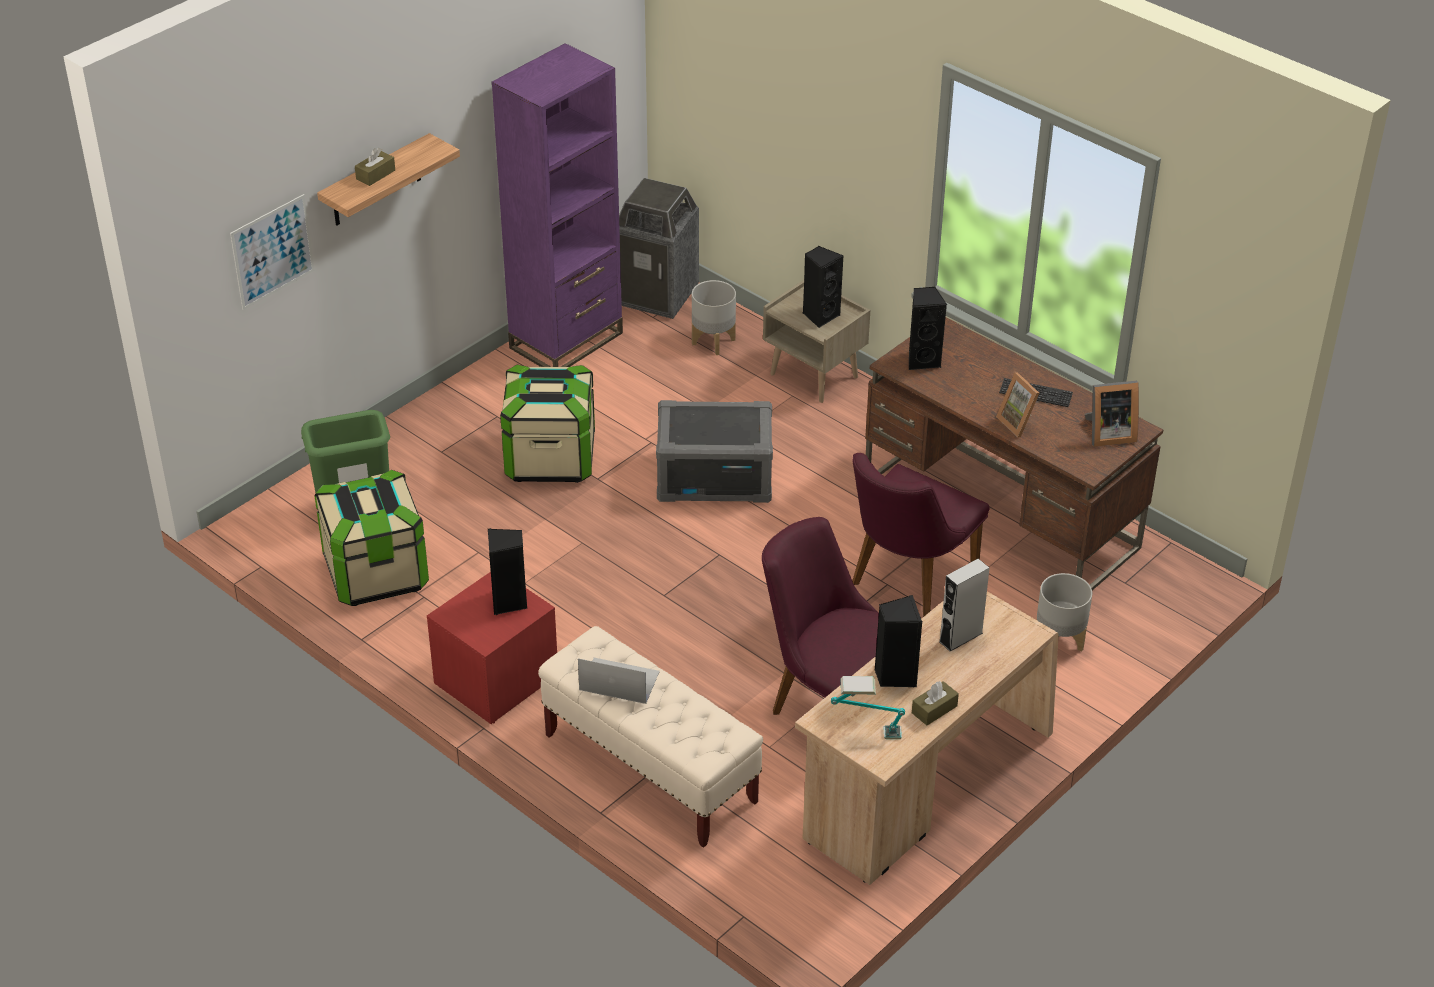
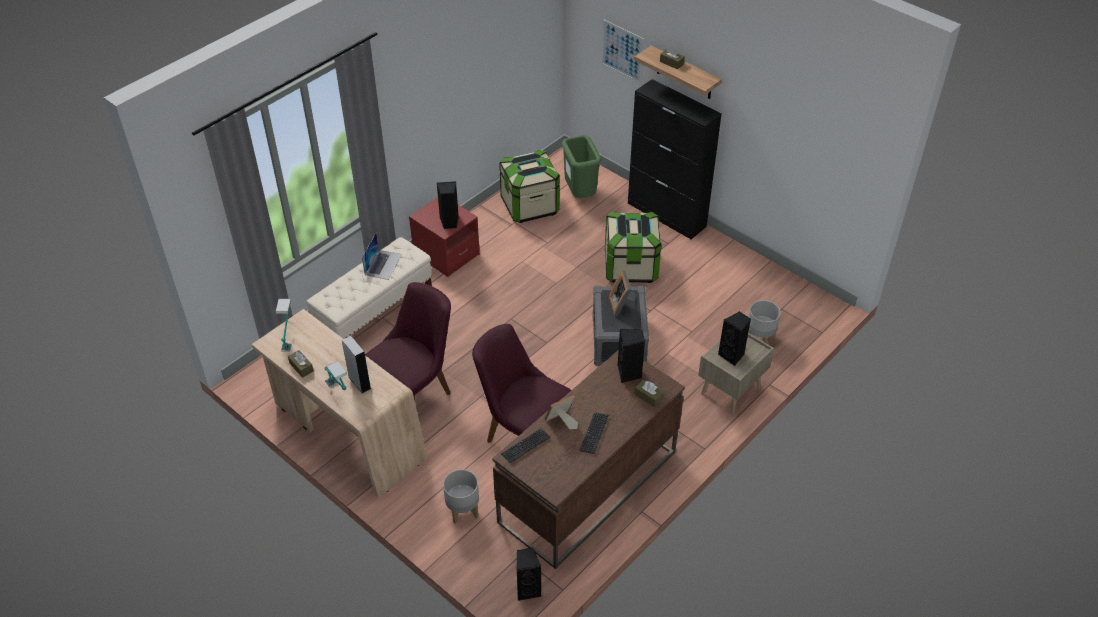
camera: 90 degrees right, 5 degrees up
purple bookcase [492,43,623,367] -> none
trash can [619,178,699,319] -> none
black speaker [874,595,922,688] -> black speaker moved to [517,548,542,601]
picture frame [1085,381,1139,447] -> picture frame moved to [609,270,636,317]
none -> table lamp [324,361,347,390]
none -> keyboard [501,429,550,463]
none -> black cabinet [628,79,722,239]
none -> brown tissue box [634,380,664,407]

